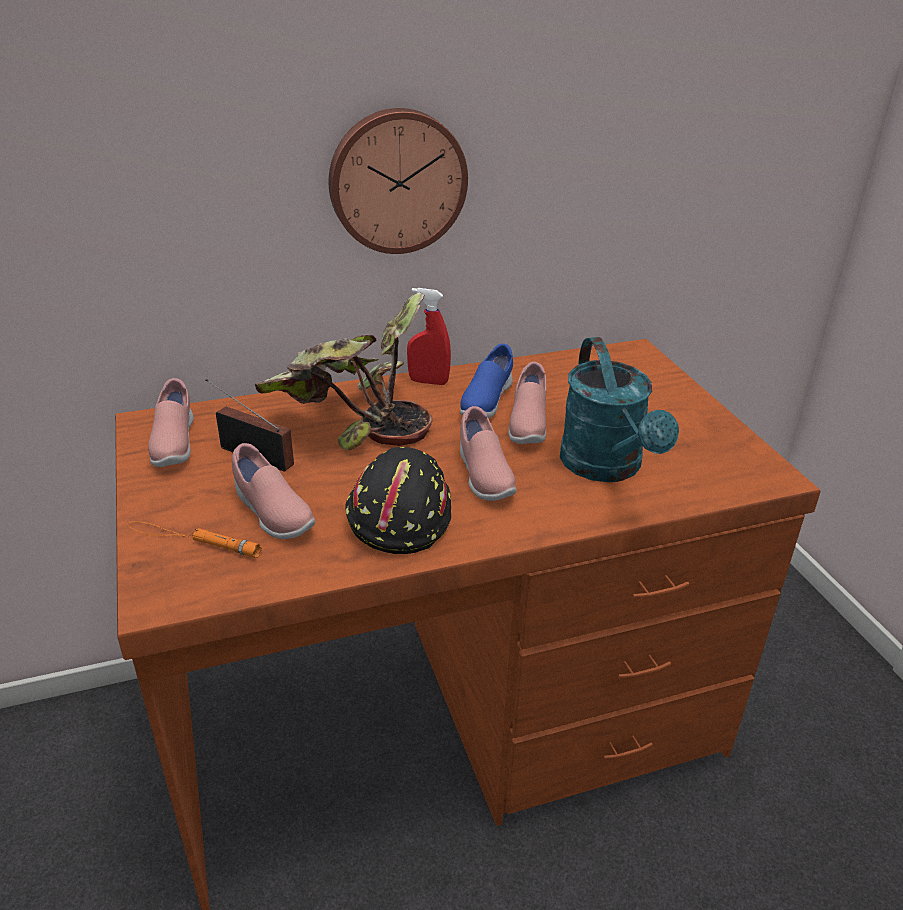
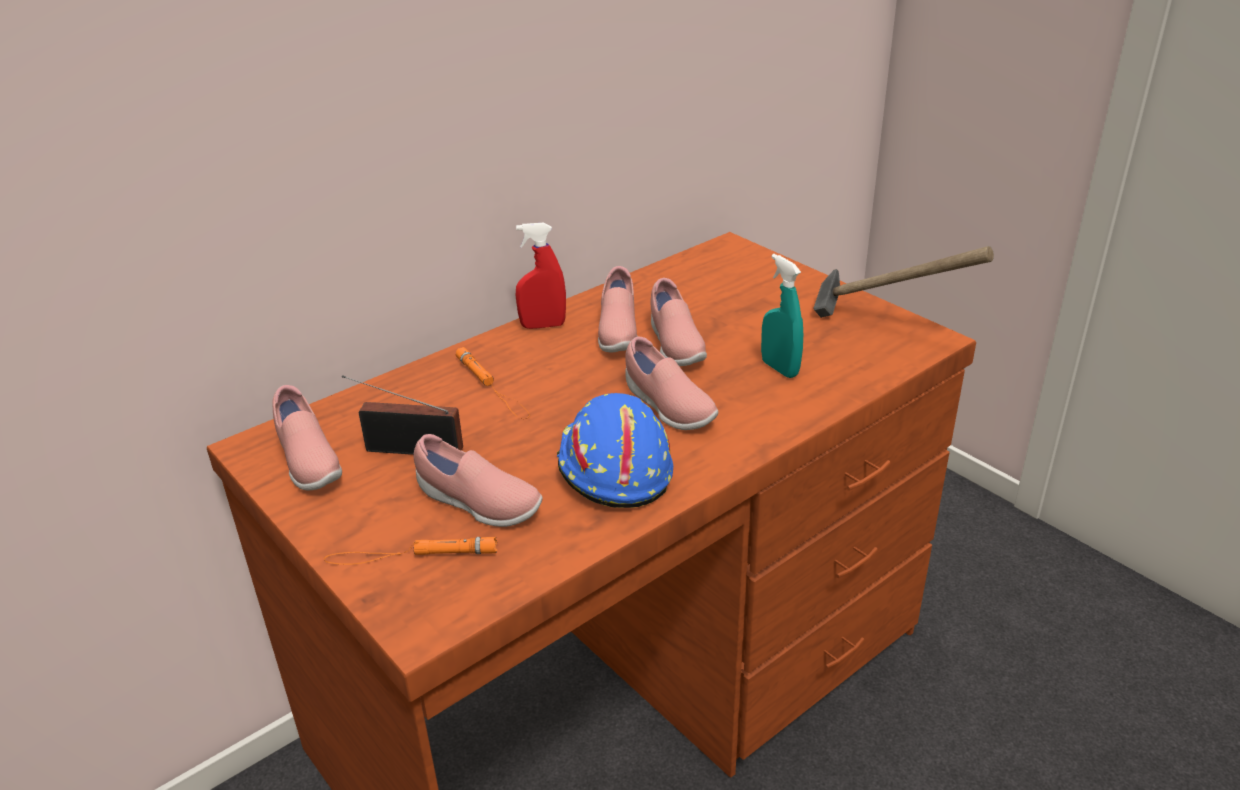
camera: 20 degrees left, 0 degrees up
potted plant [255,292,433,450] -> orange flashlight [456,347,530,419]
wall clock [329,108,468,254] -> none
black hard hat [345,447,451,554] -> blue hard hat [557,393,673,508]
blue shoe [460,343,513,418] -> pink shoe [598,266,638,352]
turquoise watering can [560,337,679,482] -> turquoise spray bottle [761,254,803,378]
none -> hammer [813,246,994,318]

